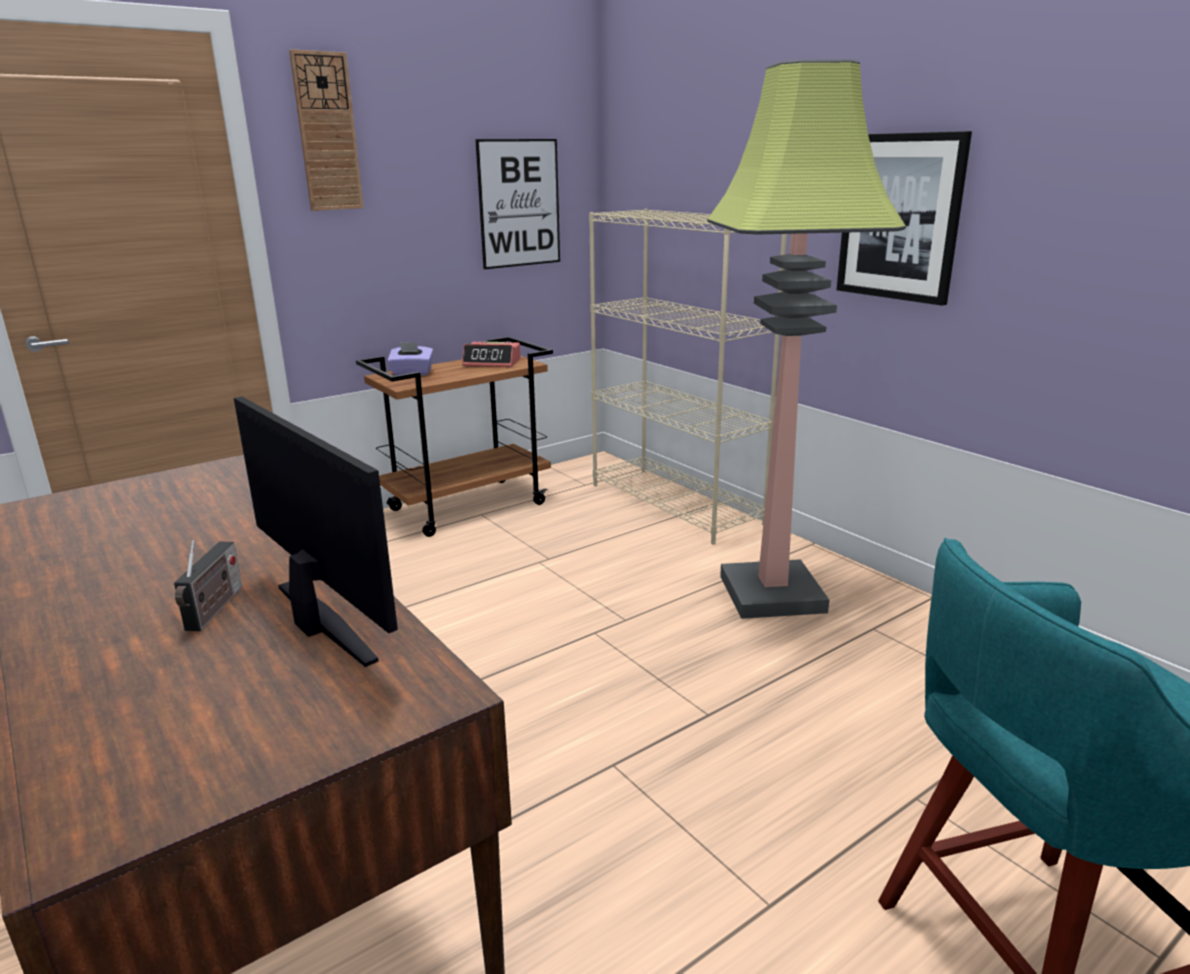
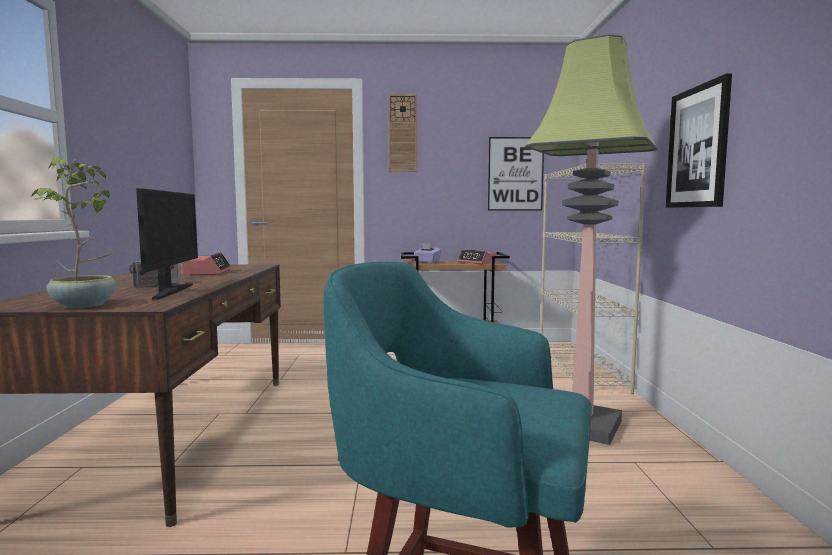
camera: 35 degrees right, 15 degrees down
none -> potted plant [31,157,118,309]
none -> alarm clock [181,252,231,275]

